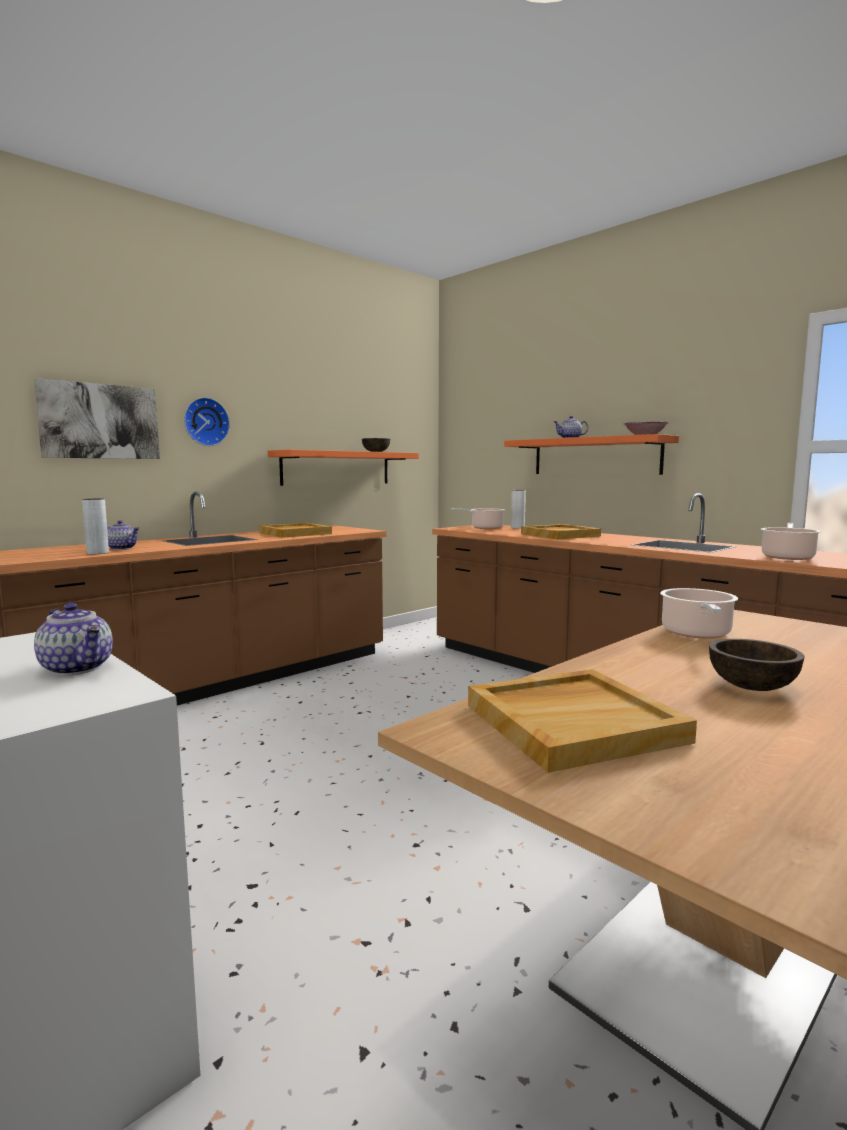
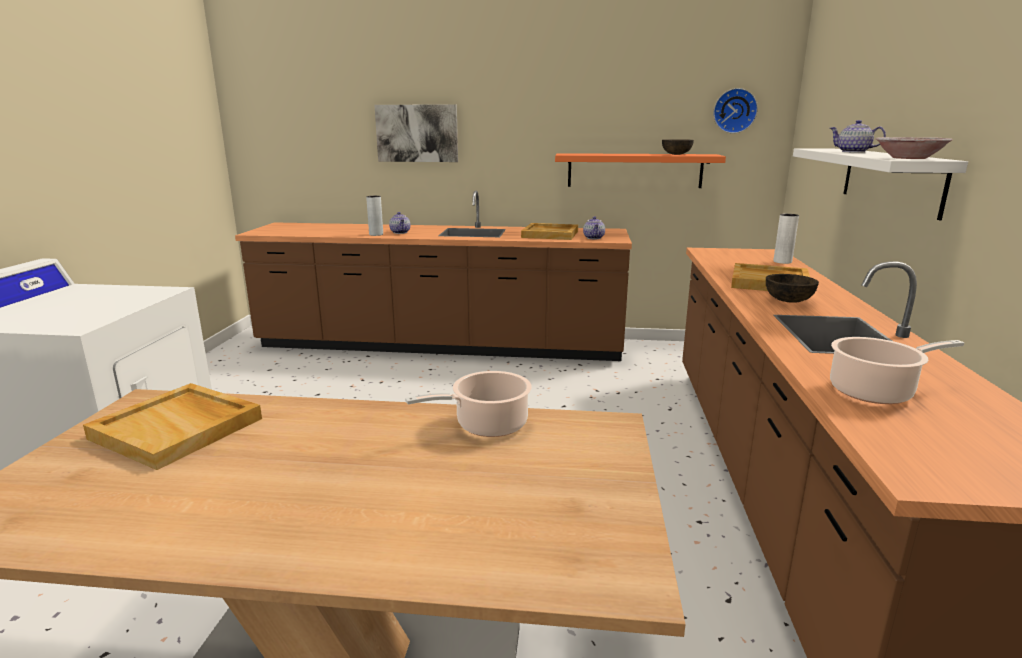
camera: 50 degrees right, 10 degrees up
teapot [34,603,113,676] -> teapot moved to [583,216,605,239]
wall clock [184,397,230,446] -> wall clock moved to [713,88,758,134]
cooking pot [451,508,505,529] -> none
orange shelf [504,434,679,475] -> white shelf [793,148,968,220]
brown bowl [709,639,805,691] -> brown bowl moved to [766,274,819,303]

